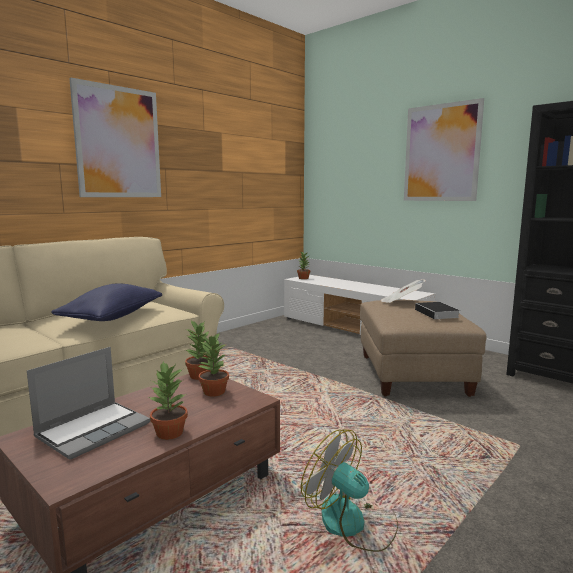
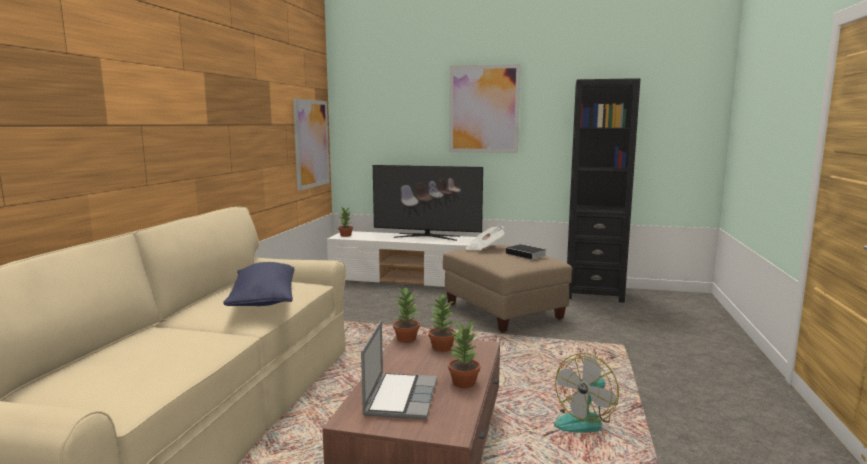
camera: 30 degrees left, 0 degrees up
picture [69,78,161,197] -> picture moved to [293,98,330,191]
fan [301,430,398,552] -> fan turned 60 degrees counterclockwise [554,353,619,433]
none -> television [373,165,483,241]

